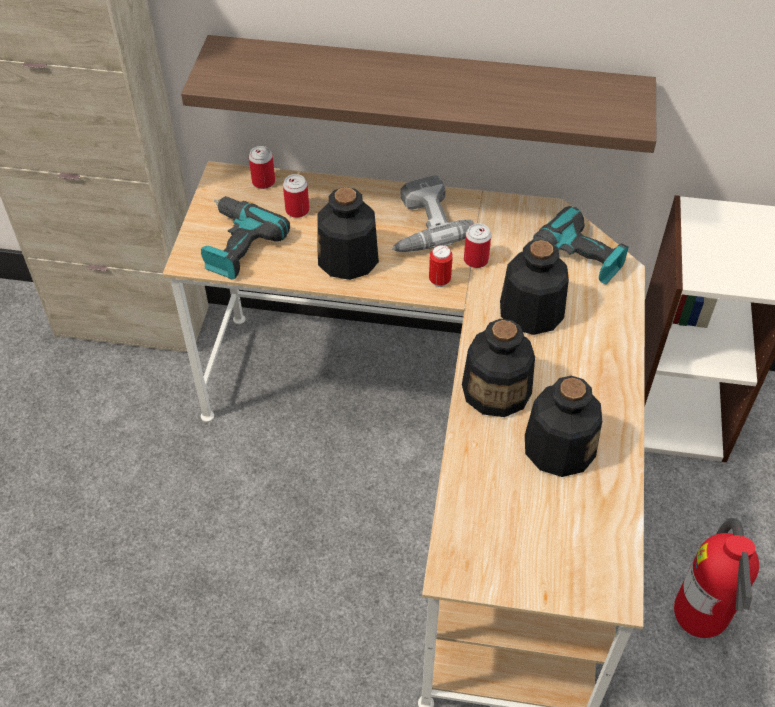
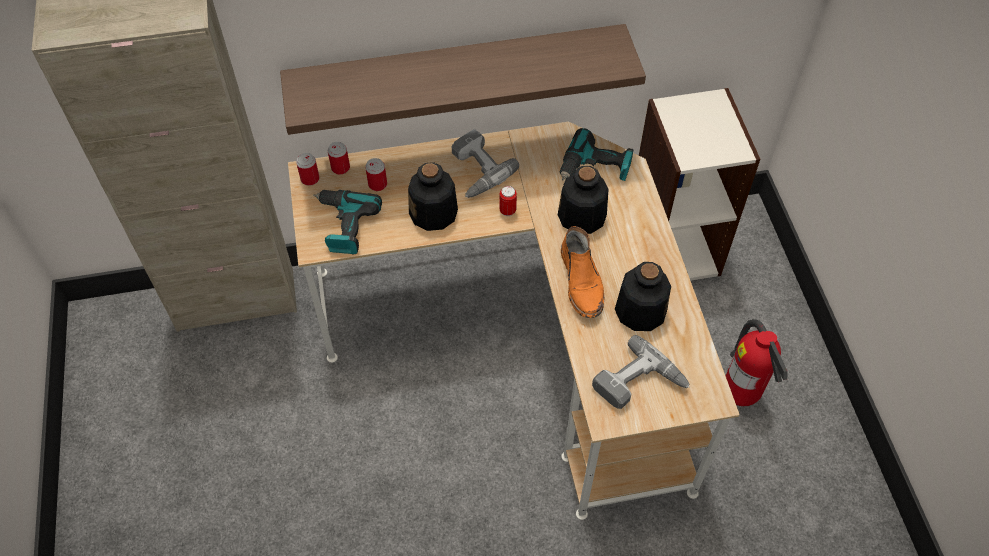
camera: 20 degrees left, 5 degrees up
bottle [462,319,535,417] -> orange boot [561,226,604,318]
can [464,223,491,268] -> can moved to [296,153,320,186]
none -> power drill [592,335,690,409]

